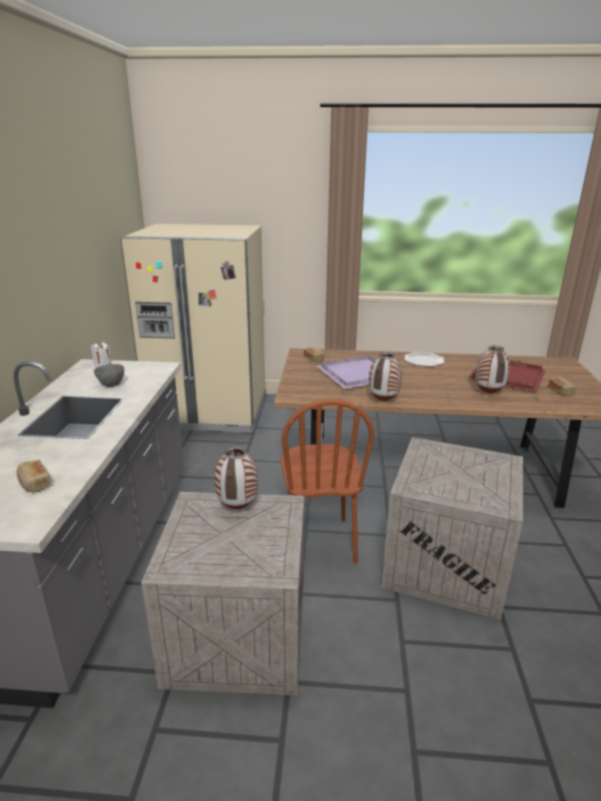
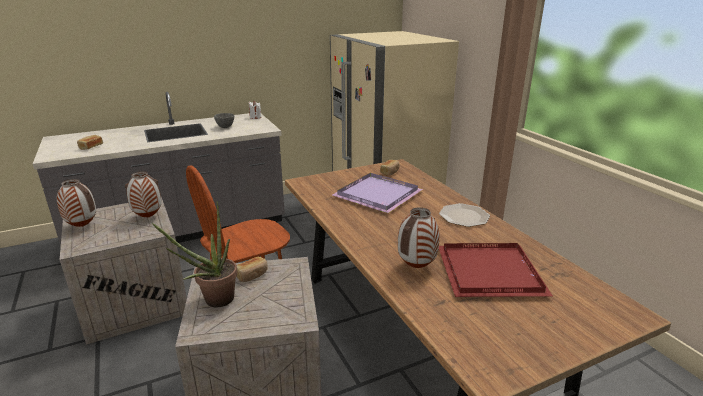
camera: 60 degrees right, 0 degrees up
vase [369,352,402,401] -> vase moved to [57,179,96,227]
bread [548,377,576,396] -> bread moved to [237,257,267,282]
none -> potted plant [152,201,238,307]

